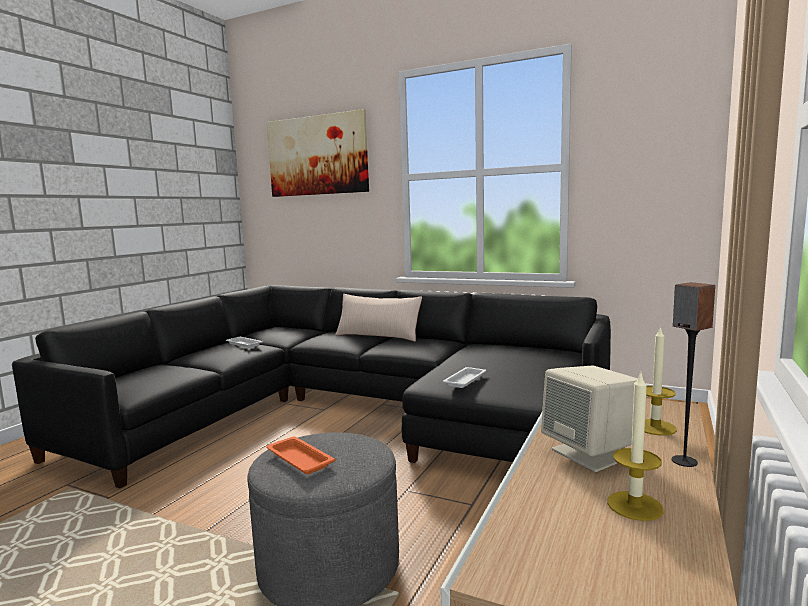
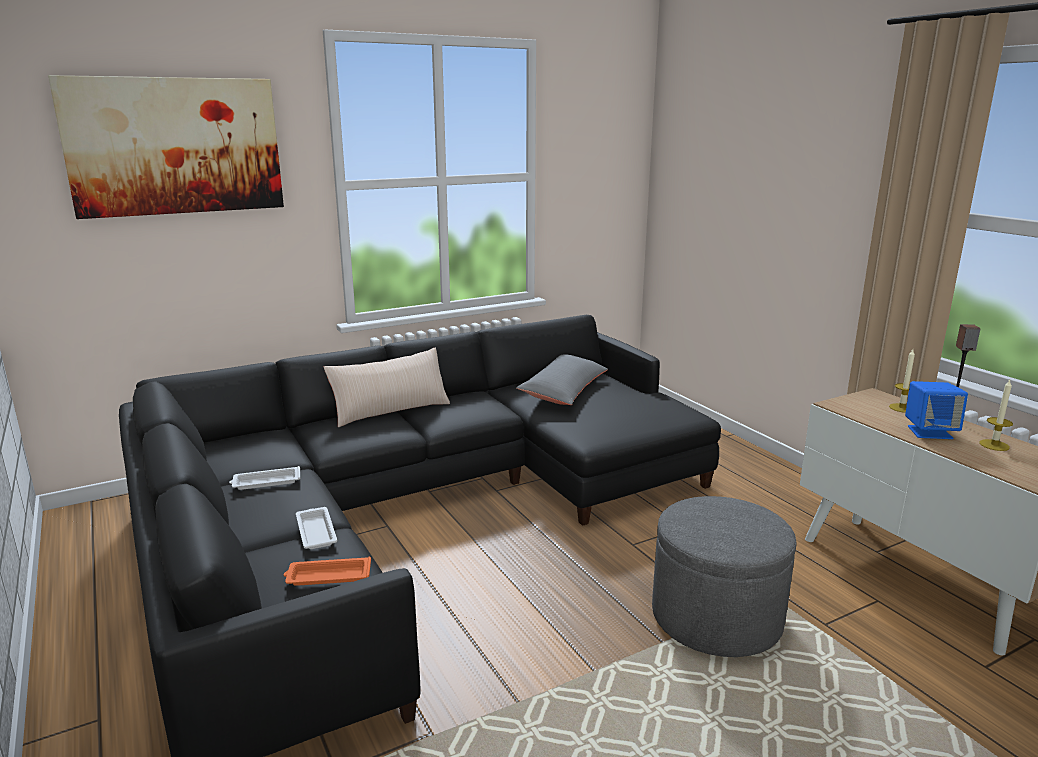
camera: 55 degrees left, 10 degrees up
orange tray [266,437,335,474] -> orange tray moved to [284,556,371,586]
white tray [442,367,486,388] -> white tray moved to [296,507,337,549]
beige speaker [541,366,638,472] -> blue speaker [905,381,968,439]
none -> grey pillow [516,355,608,405]

